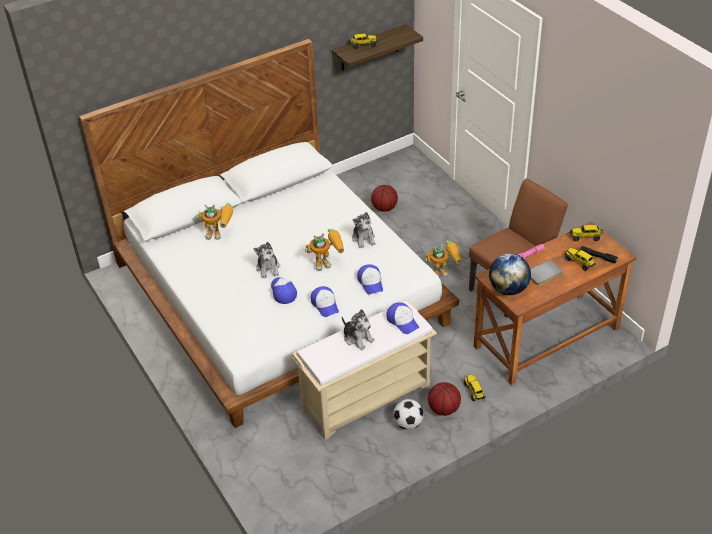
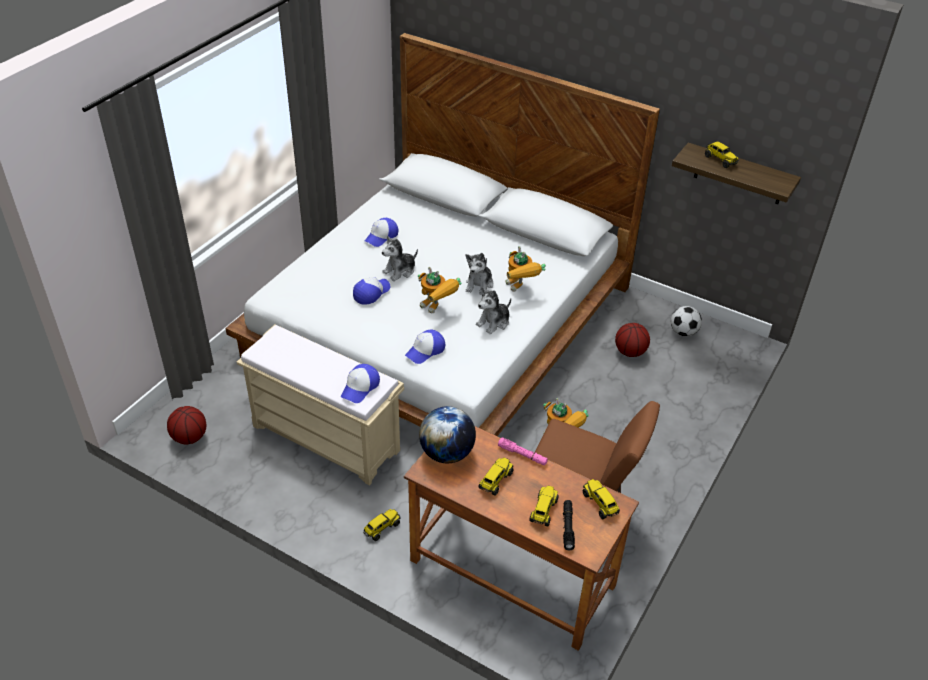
camera: 60 degrees right, 0 degrees up
toy robot [196,203,233,240] -> toy robot moved to [505,246,546,292]
cap [310,286,339,317] -> cap moved to [365,218,398,247]
plush toy [342,309,375,350] -> plush toy moved to [466,253,493,295]
football [393,399,424,430] -> football moved to [671,306,702,336]
basketball [428,382,461,416] -> basketball moved to [167,406,206,444]
grey book [530,260,563,286] -> toy truck [479,457,513,496]

